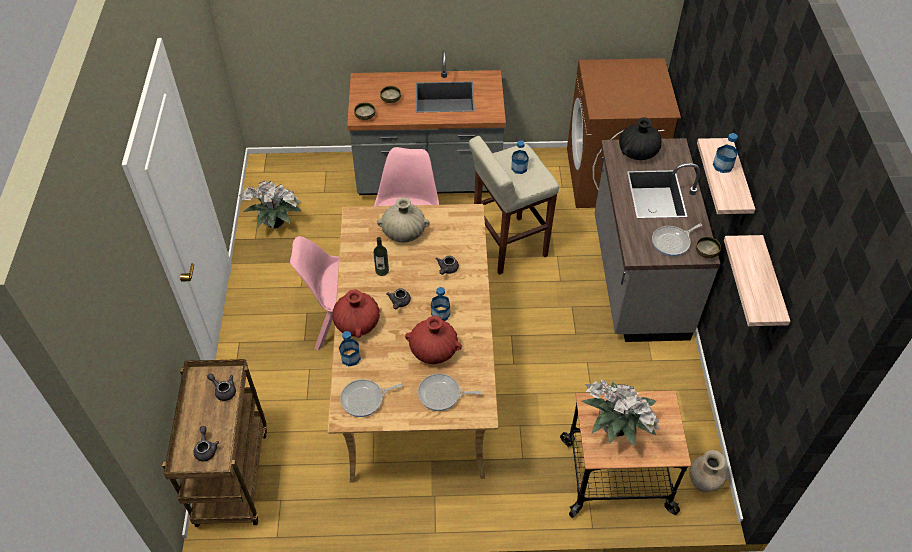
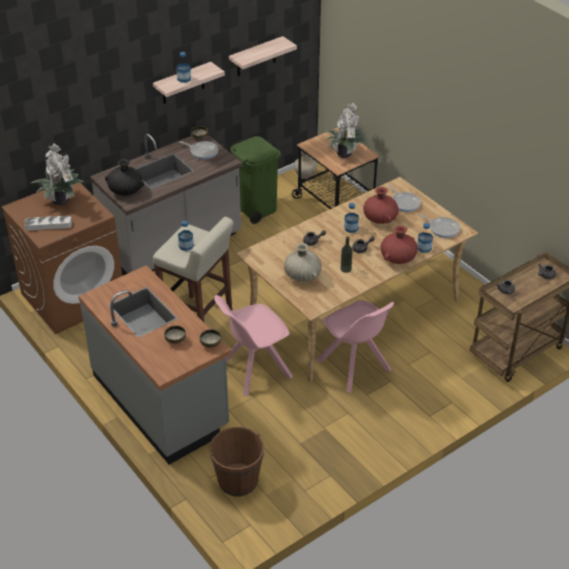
camera: 125 degrees left, 10 degrees down
potted plant [238,181,302,228] -> potted plant moved to [31,143,85,206]
none -> grey tray [24,215,72,230]
none -> brown bucket [209,427,264,497]
none -> green trash can [231,136,281,224]

